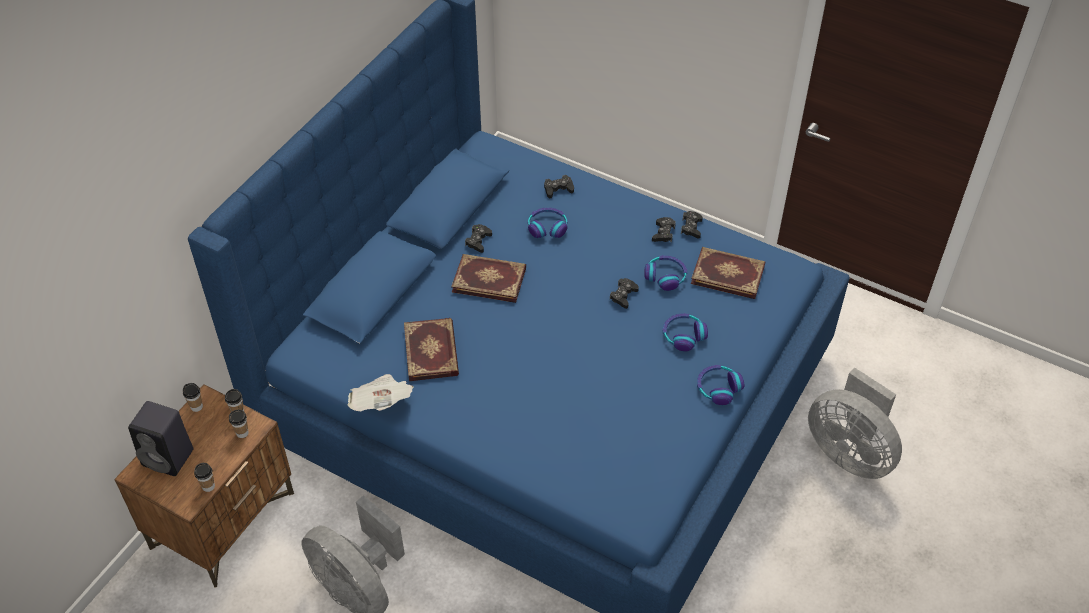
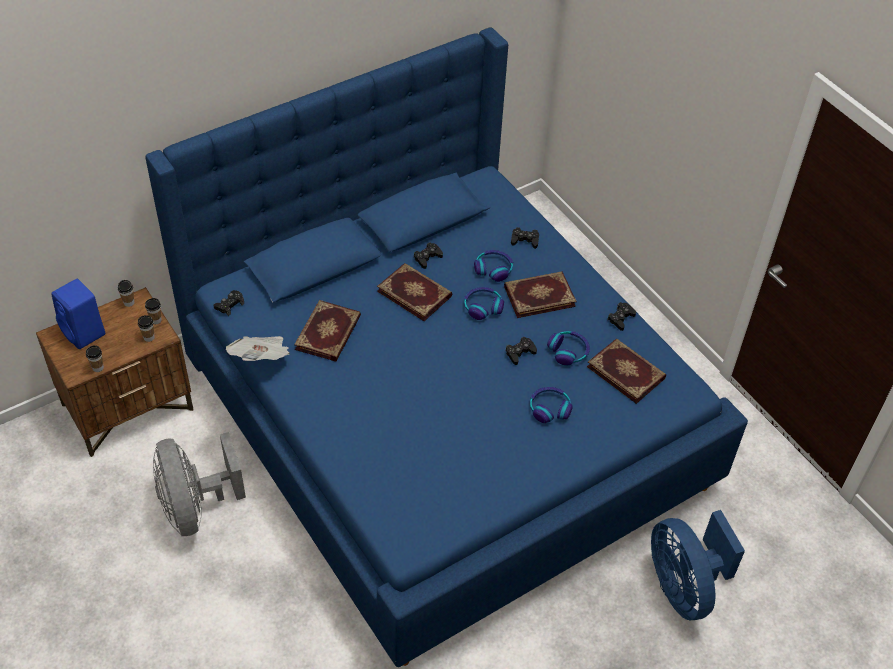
camera: 25 degrees right, 0 degrees up
black speaker [128,401,193,476] -> blue speaker [51,279,106,349]
black game controller [652,217,676,243] -> black game controller moved to [213,290,244,316]
headphones [697,365,744,405] -> headphones moved to [464,287,504,320]
grey fan [808,368,902,479] -> blue fan [651,510,745,620]
none -> book [504,271,577,318]

